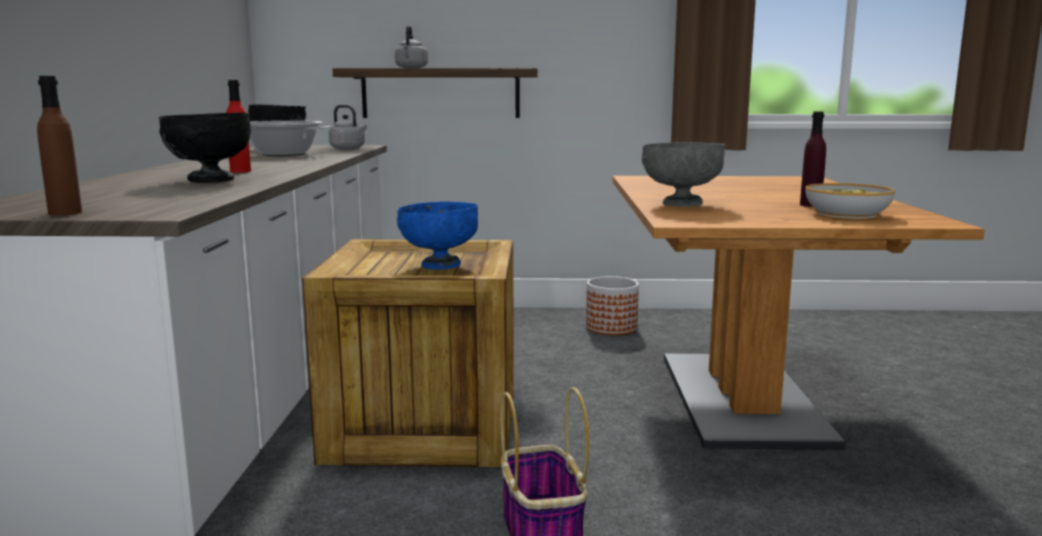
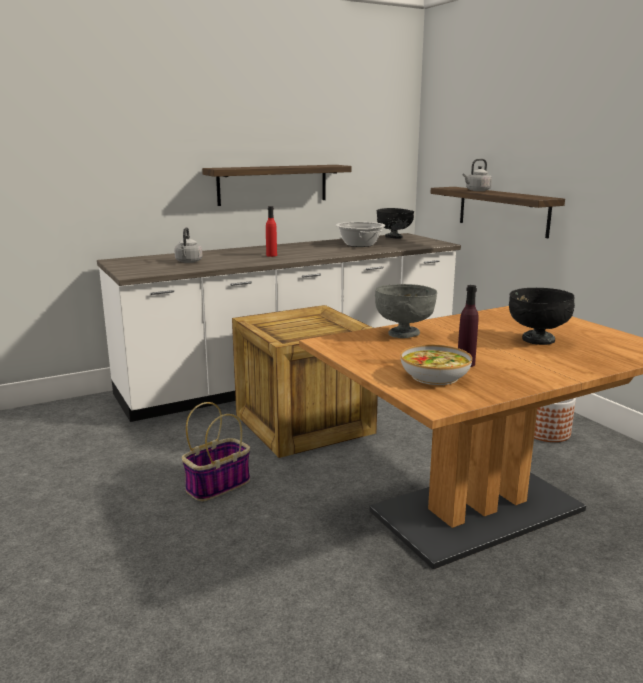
camera: 60 degrees right, 5 degrees up
brown bottle [37,76,82,216] -> none
black bowl [159,113,251,183] -> black bowl moved to [509,288,575,345]
grey kettle [329,105,367,149] -> grey kettle moved to [174,227,203,263]
blue bowl [397,201,478,270] -> none
none -> shelf [202,165,352,206]

